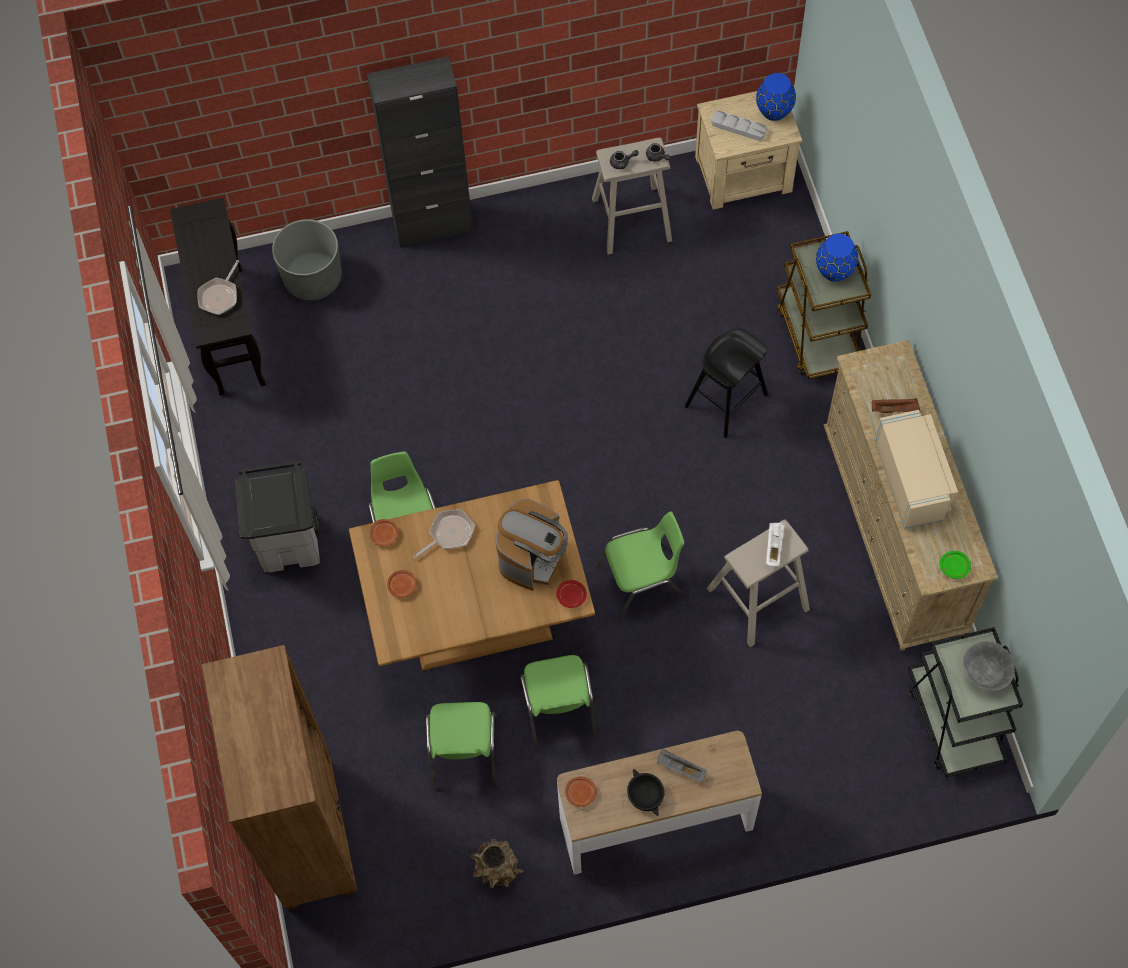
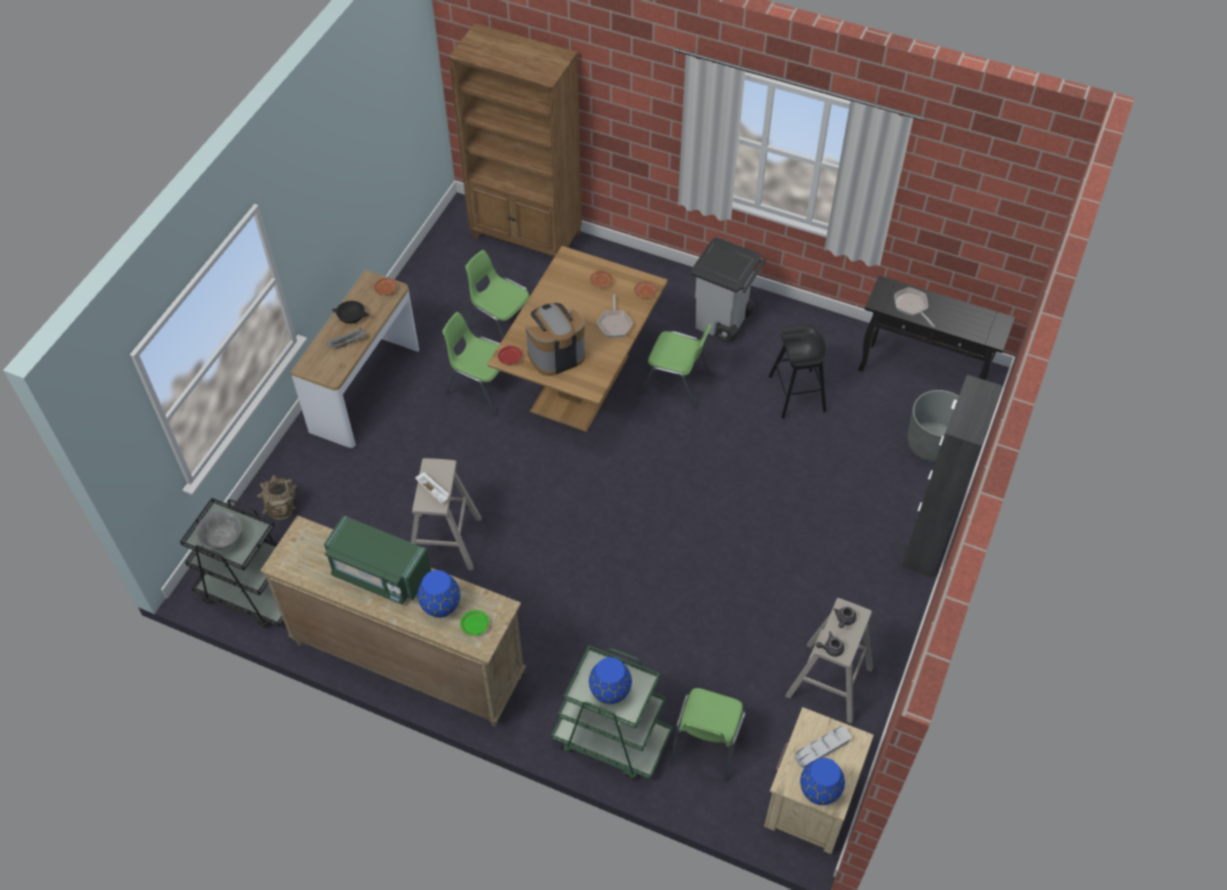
camera: 125 degrees right, 10 degrees down
brown vase [471,839,523,888] -> brown vase moved to [257,475,297,520]
coffee machine [495,499,568,591] -> coffee machine turned 90 degrees clockwise [525,303,585,376]
green chair [596,512,686,621] -> green chair moved to [670,688,746,782]
black stool [685,329,768,438] -> black stool moved to [768,324,827,419]
brown cart [777,231,871,379] -> green cart [551,646,673,780]
brown tray [872,398,920,413] -> blue vase [417,570,460,618]
beige microwave [874,410,958,529] -> green microwave [324,515,431,605]
green plate [940,551,971,579] -> green plate moved to [460,610,489,636]

